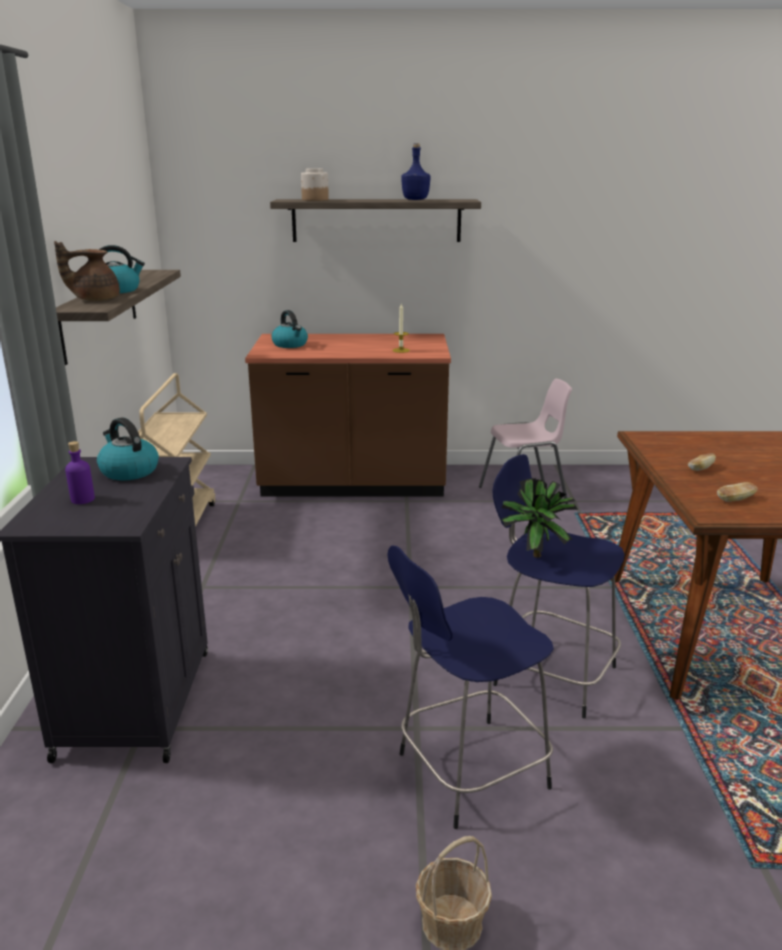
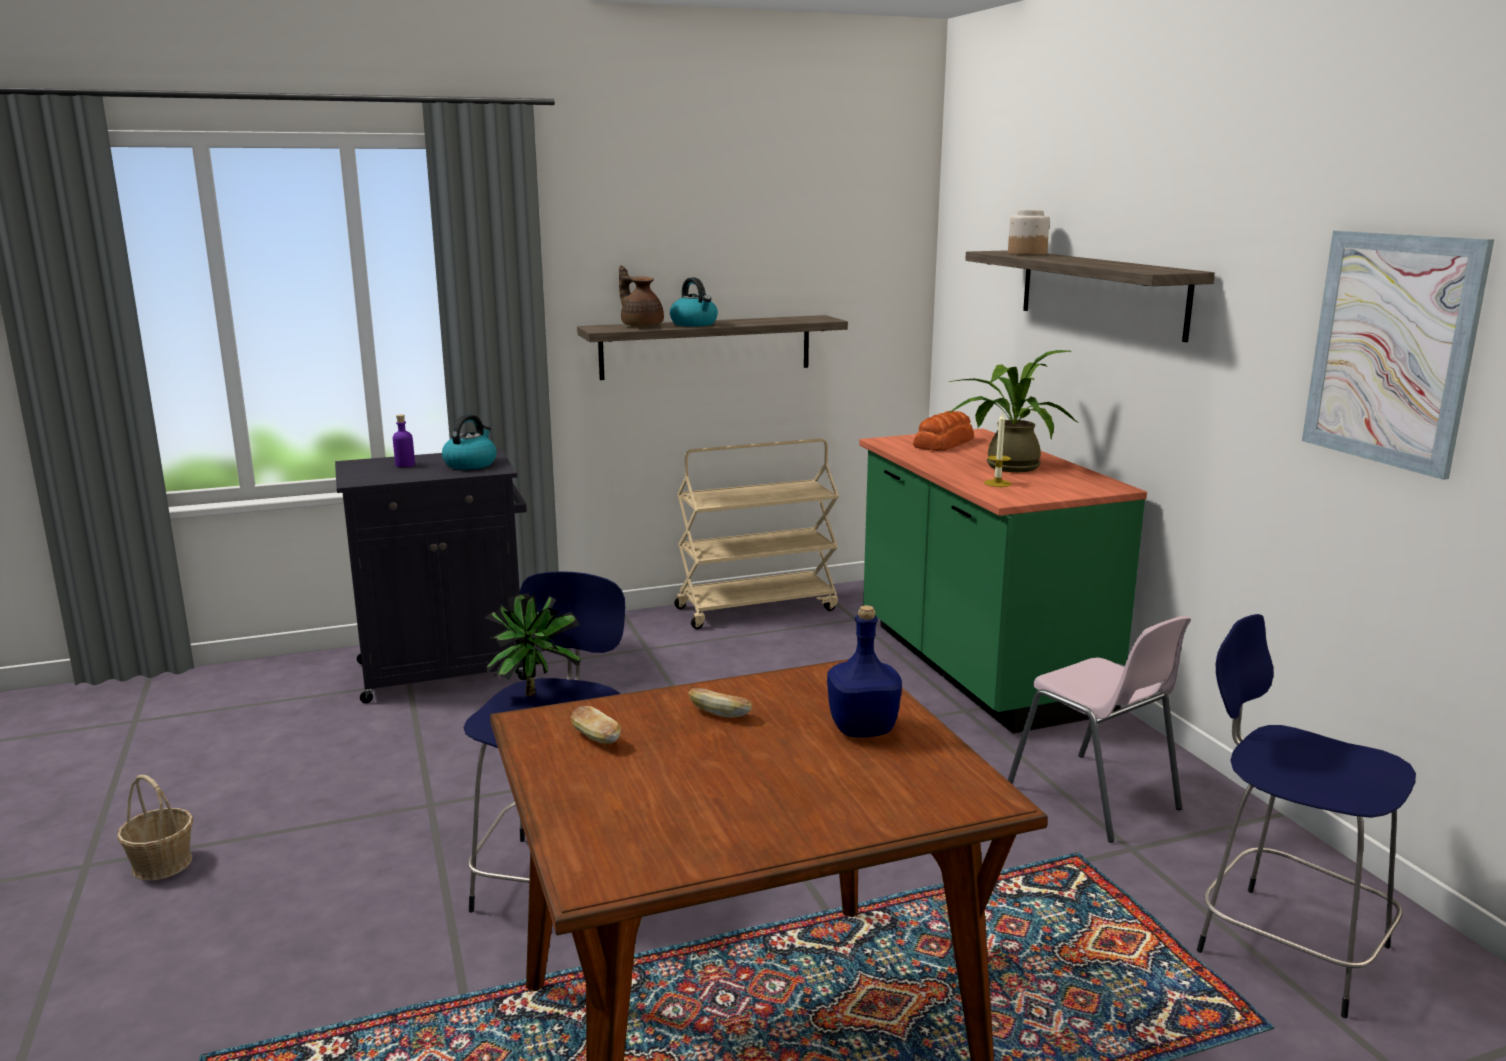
camera: 70 degrees right, 5 degrees down
brown counter [245,334,451,496] -> green counter [859,429,1147,734]
kettle [271,310,308,348] -> bread [913,411,974,451]
blue stool [387,546,554,829] -> blue stool moved to [1197,614,1416,1018]
blue bottle [401,143,430,200] -> blue bottle moved to [827,605,902,737]
none -> potted plant [948,350,1077,472]
none -> picture [1302,231,1494,480]

